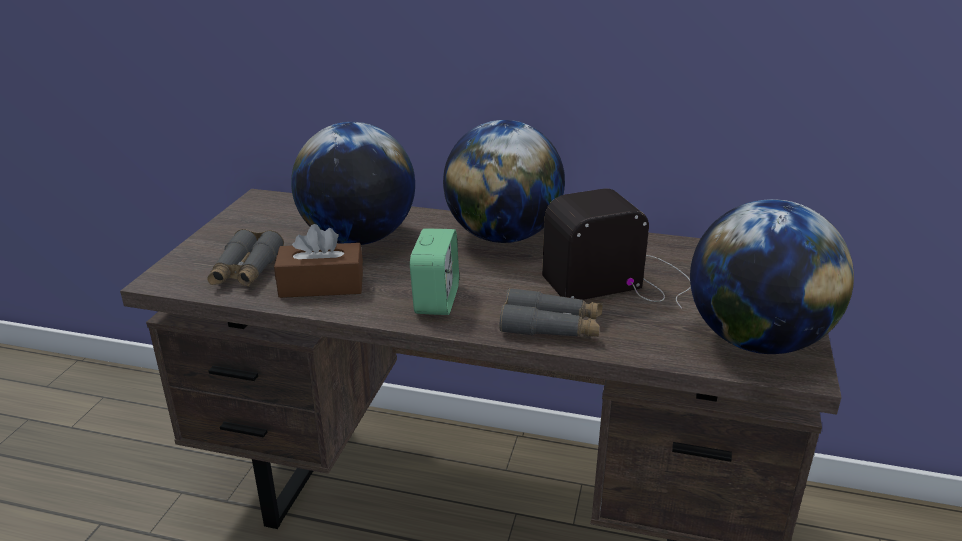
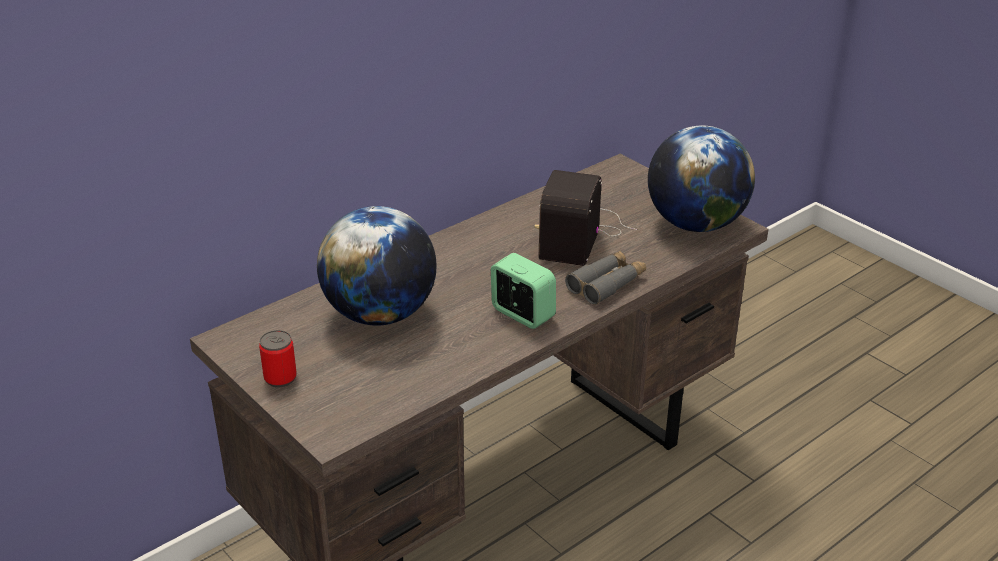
camera: 55 degrees left, 5 degrees up
grey binoculars [207,229,284,287] -> none
brown tissue box [274,224,363,298] -> none
globe [443,120,565,243] -> none
none -> can [259,330,297,387]

